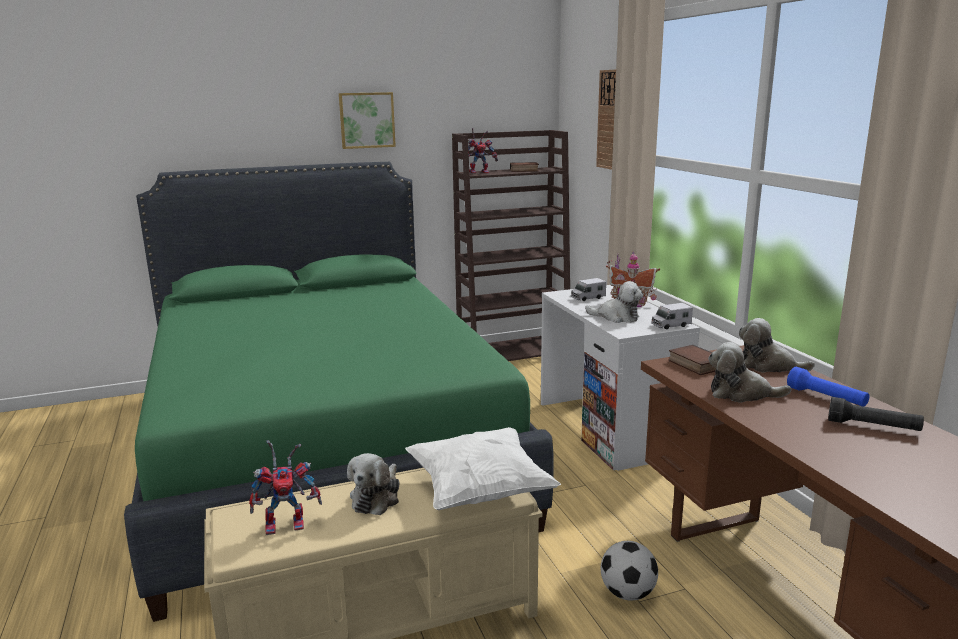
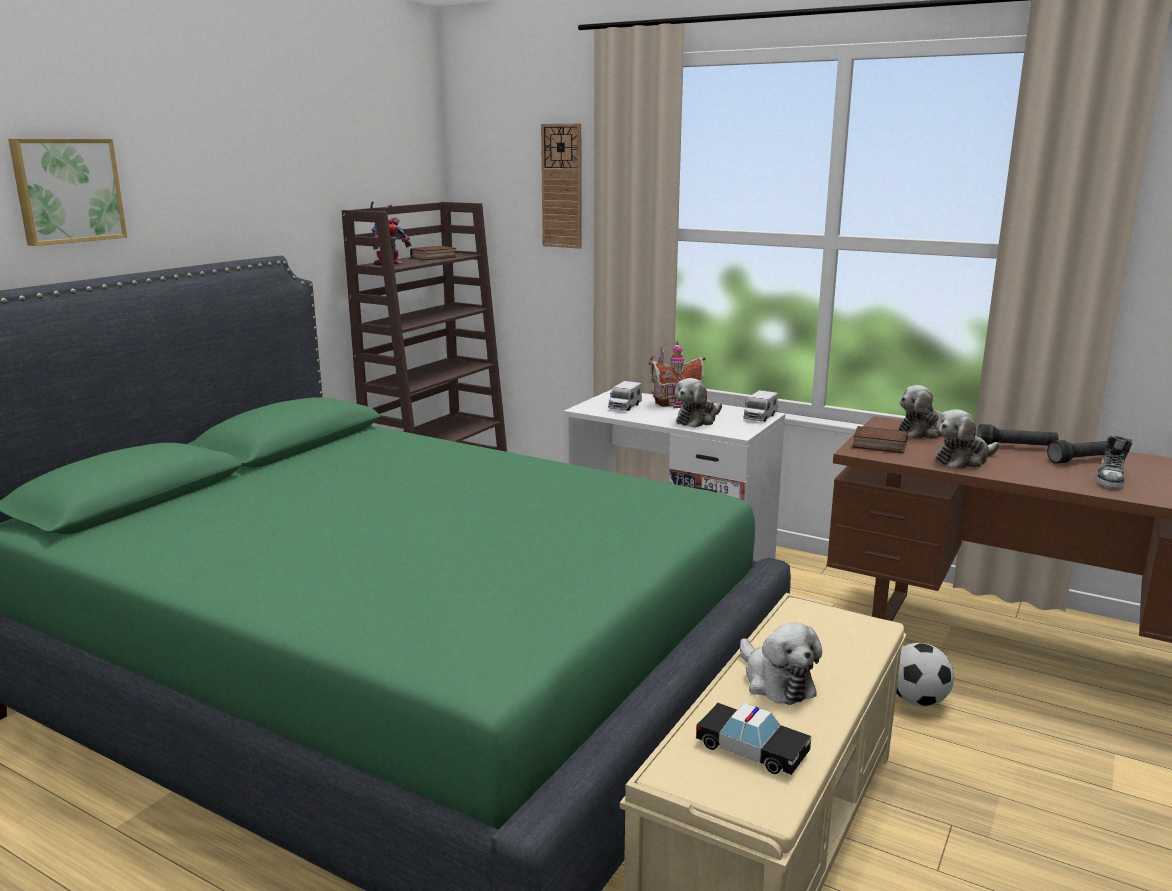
camera: 40 degrees left, 0 degrees up
toy robot [249,440,322,535] -> toy car [696,703,812,775]
picture [339,92,396,149] -> picture moved to [8,139,127,246]
white pillow [405,427,561,510] -> none
plush toy [585,281,643,323] -> plush toy turned 150 degrees clockwise [675,378,722,428]
blue flashlight [787,367,870,407] -> black flashlight [977,424,1058,446]
none -> shoe [1096,436,1133,488]

